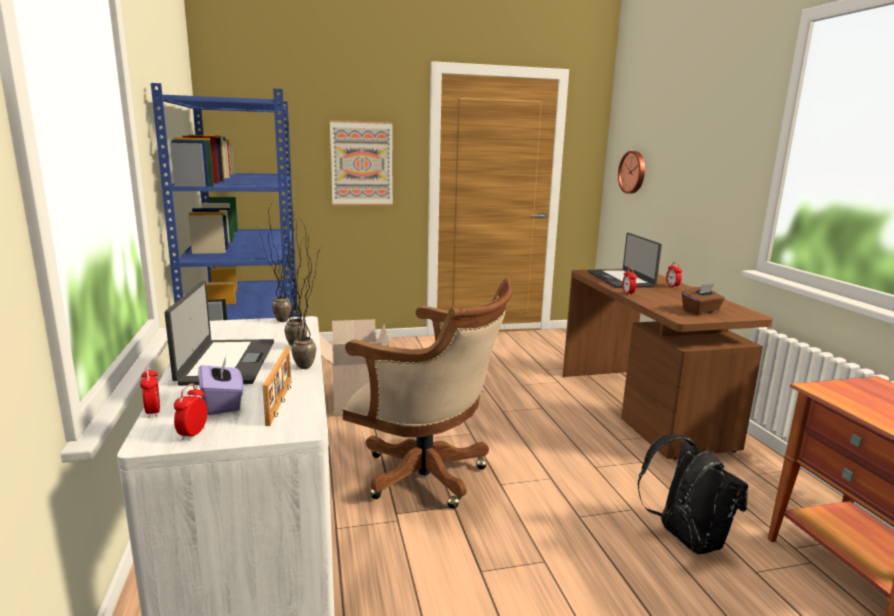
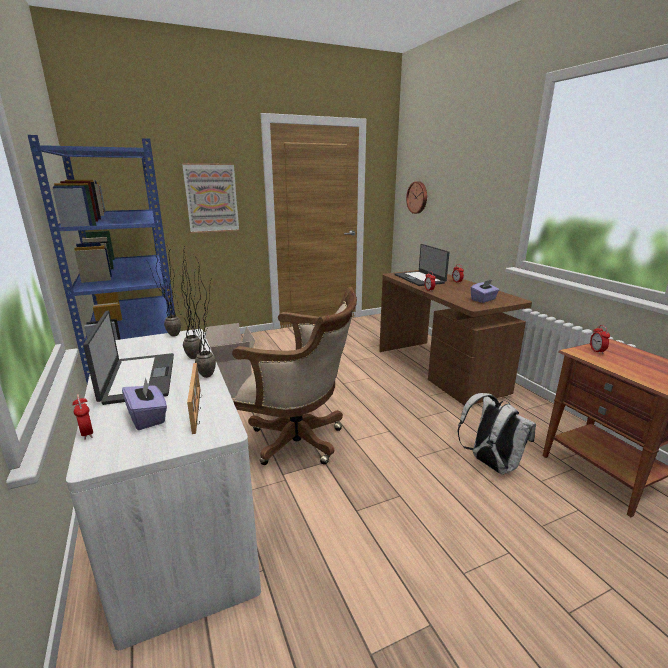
camera: 10 degrees left, 5 degrees up
alarm clock [174,384,207,441] -> alarm clock moved to [590,325,610,354]
black backpack [637,434,748,554] -> white backpack [457,393,536,475]
brown tissue box [682,284,725,314] -> purple tissue box [471,280,499,303]

